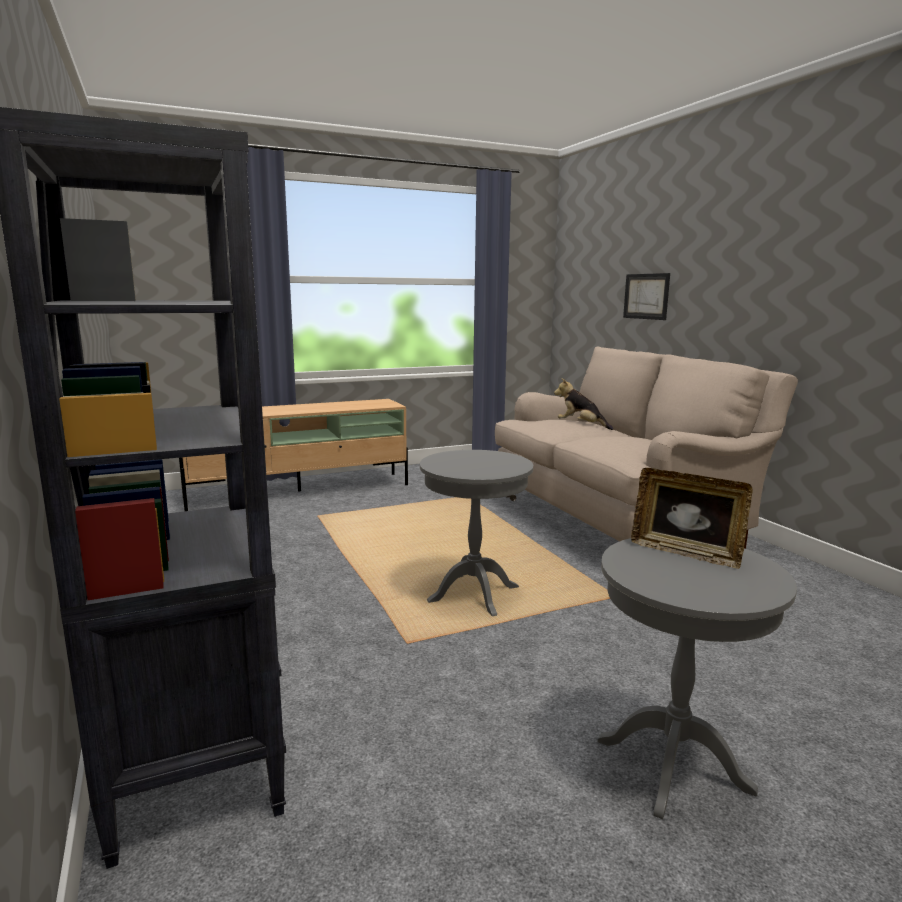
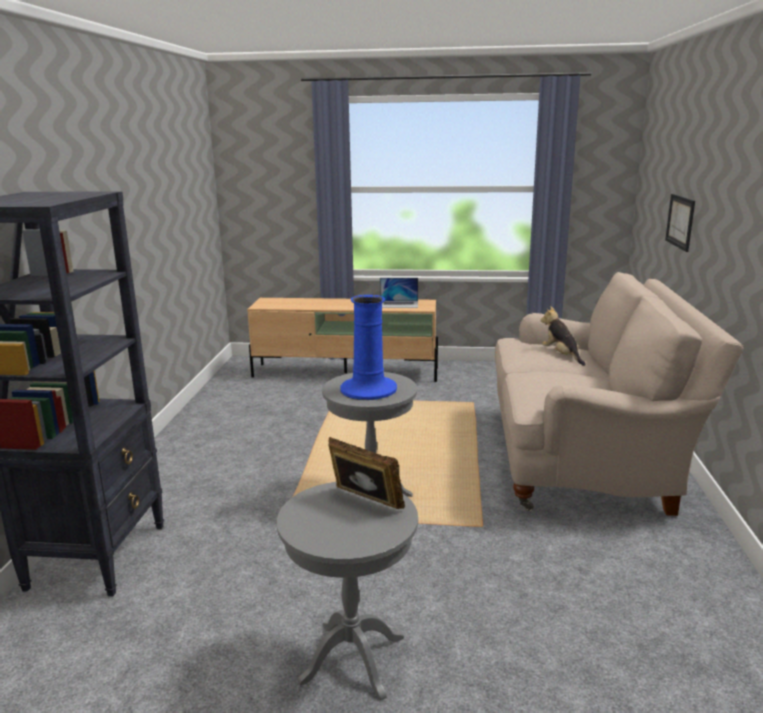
camera: 30 degrees right, 5 degrees up
picture frame [631,468,753,569] -> picture frame turned 150 degrees clockwise [328,437,405,509]
none -> blue vase [340,295,397,400]
none -> laptop [380,278,418,308]

